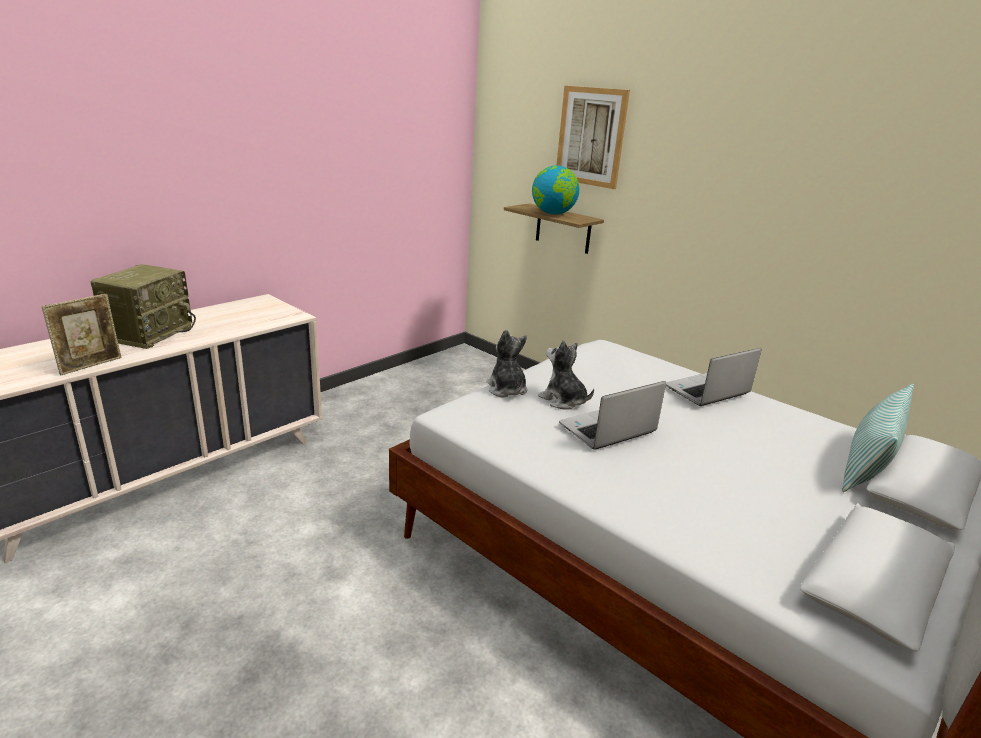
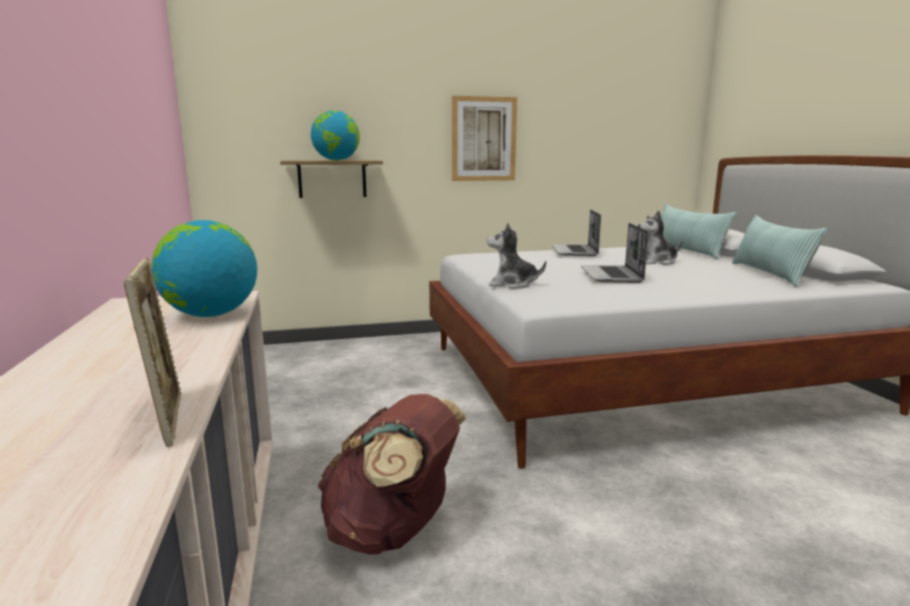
camera: 55 degrees left, 10 degrees down
radio [91,264,196,349] -> none
plush toy [538,340,594,410] -> plush toy moved to [638,211,683,265]
picture [556,86,630,189] -> picture moved to [452,96,517,181]
none -> globe [151,220,257,317]
none -> brown backpack [318,394,466,554]
none -> pillow [732,215,828,287]

